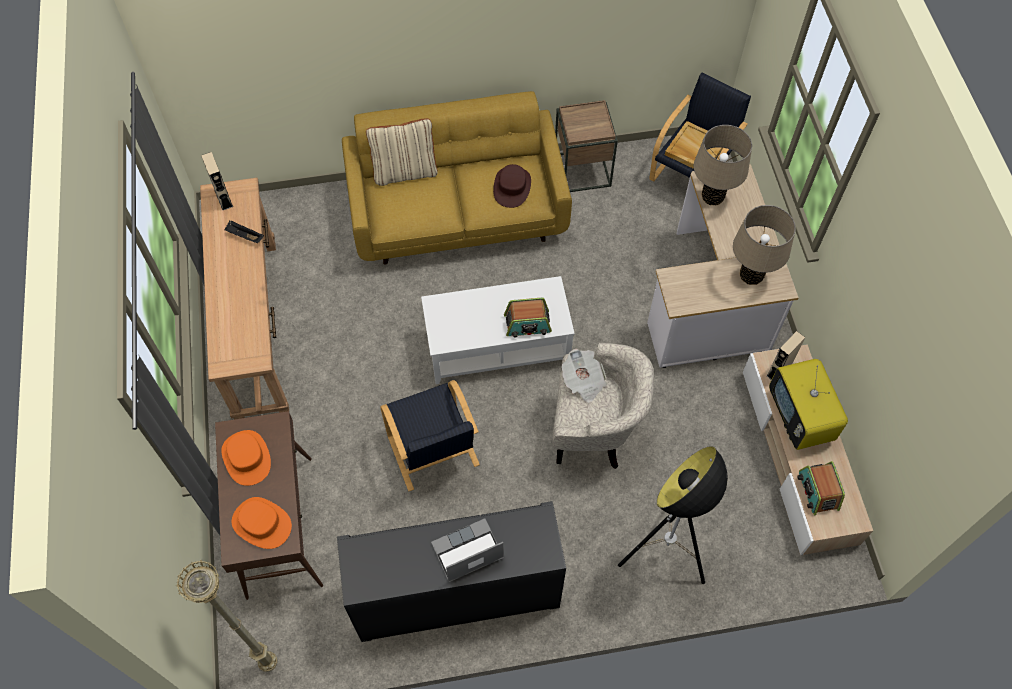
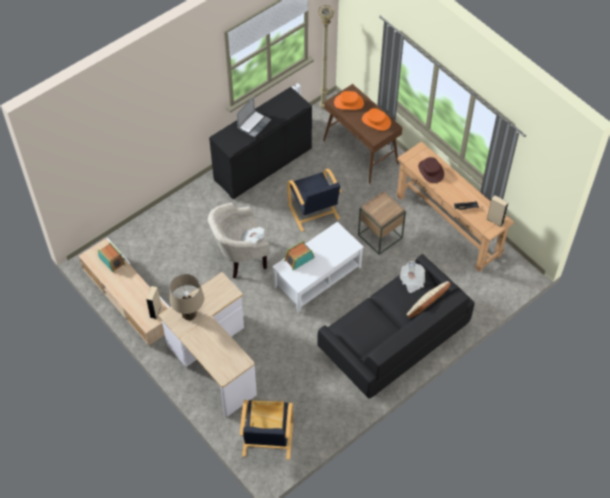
camera: 150 degrees right, 5 degrees down
yellow sofa [342,91,572,265] -> black sofa [317,254,474,398]
black armchair [380,380,480,491] -> black armchair turned 150 degrees counterclockwise [287,169,342,232]
brown hat [493,164,531,208] -> brown hat moved to [418,157,444,183]
brown side table [555,100,618,192] -> brown side table moved to [358,191,406,255]
floor lamp [618,446,728,584] -> none
beige table lamp [694,125,752,205] -> none
television [769,359,848,450] -> none
none -> newspaper [400,261,425,293]

